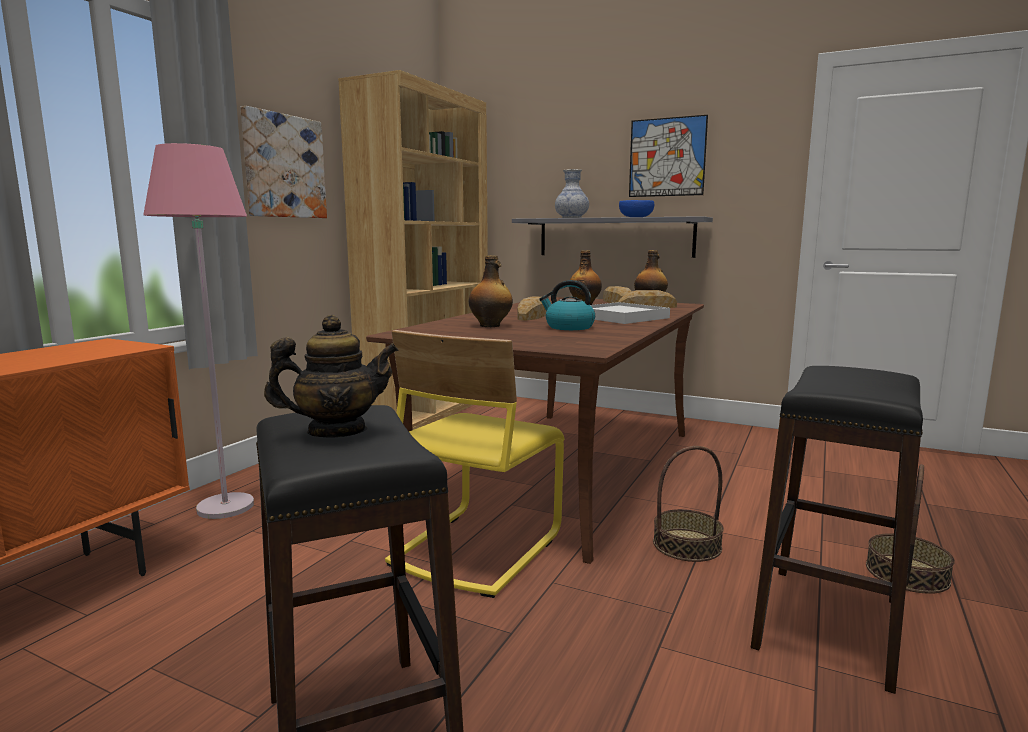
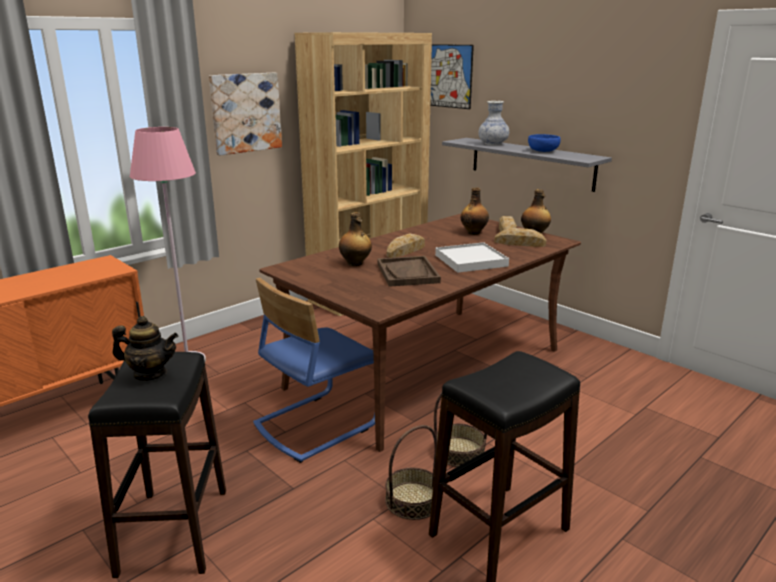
camera: 20 degrees right, 10 degrees up
yellow chair [385,330,564,598] -> blue chair [253,278,375,463]
kettle [539,280,595,330] -> brown tray [377,256,441,287]
picture [629,115,708,197] -> picture moved to [430,44,474,109]
basket [866,464,955,594] -> basket moved to [385,425,437,520]

